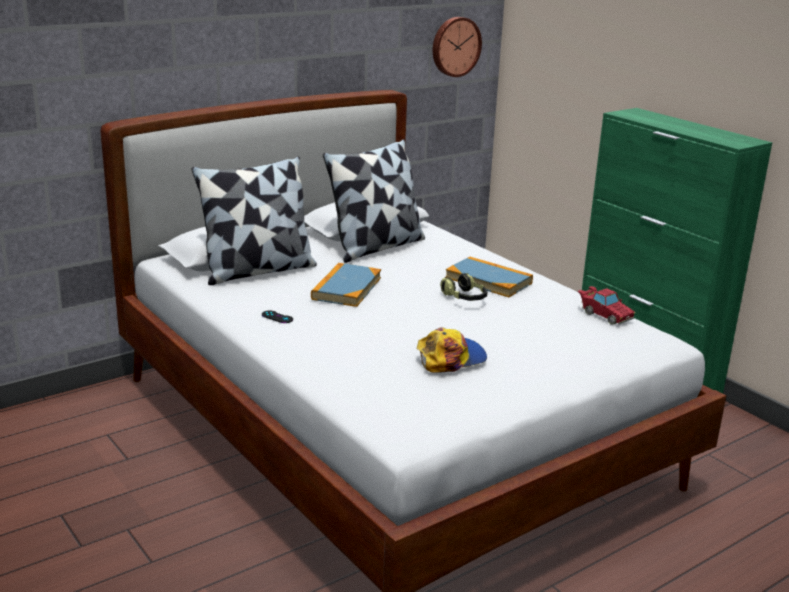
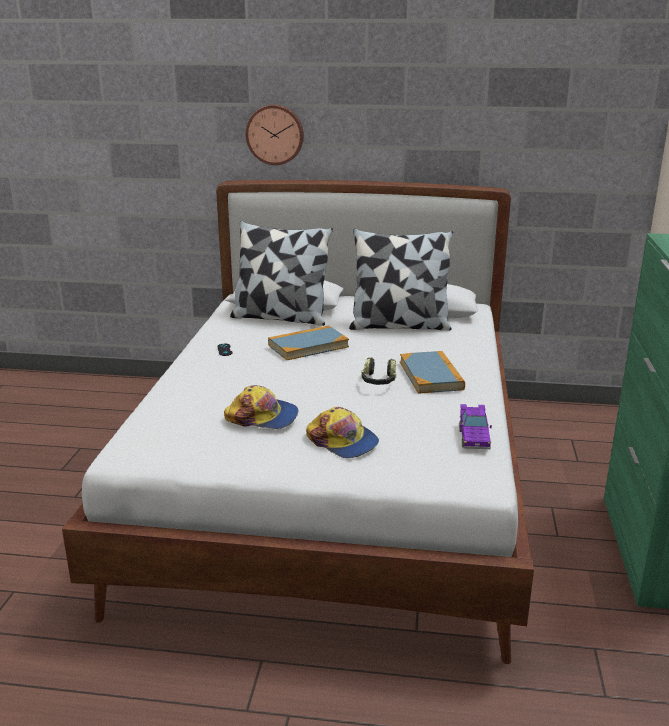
camera: 45 degrees right, 0 degrees up
wall clock [433,17,482,77] -> wall clock moved to [246,105,304,165]
red toy car [578,286,636,325] -> purple toy car [459,404,492,449]
none -> cap [306,407,379,458]

